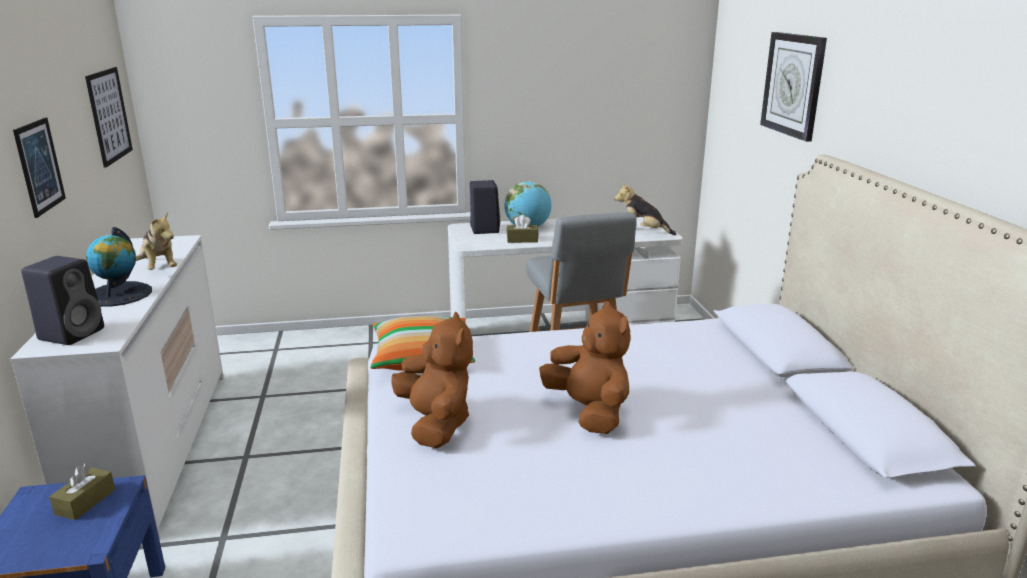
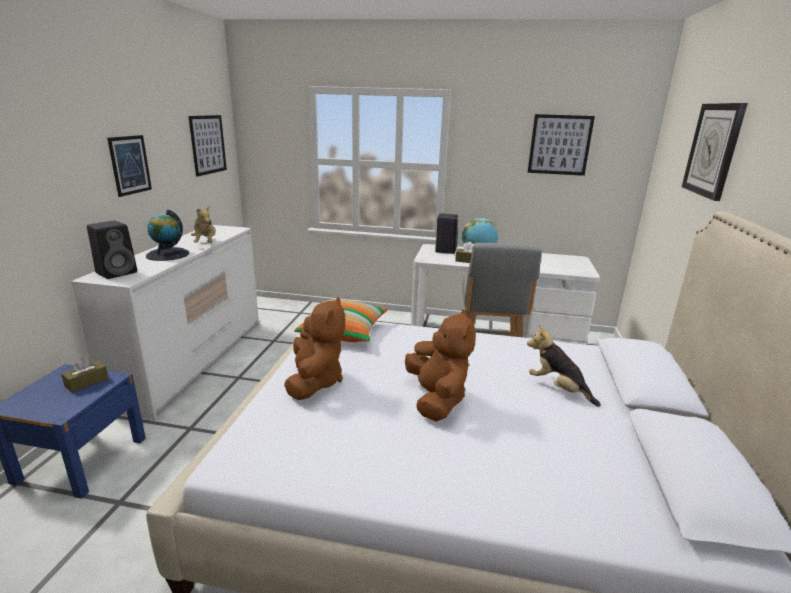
camera: 20 degrees right, 0 degrees up
plush toy [615,183,676,235] -> plush toy moved to [527,325,601,407]
none -> picture [528,114,595,176]

